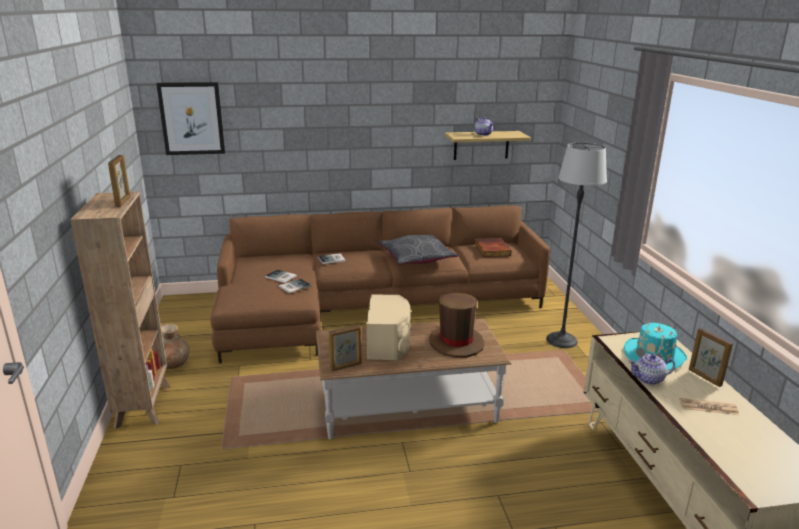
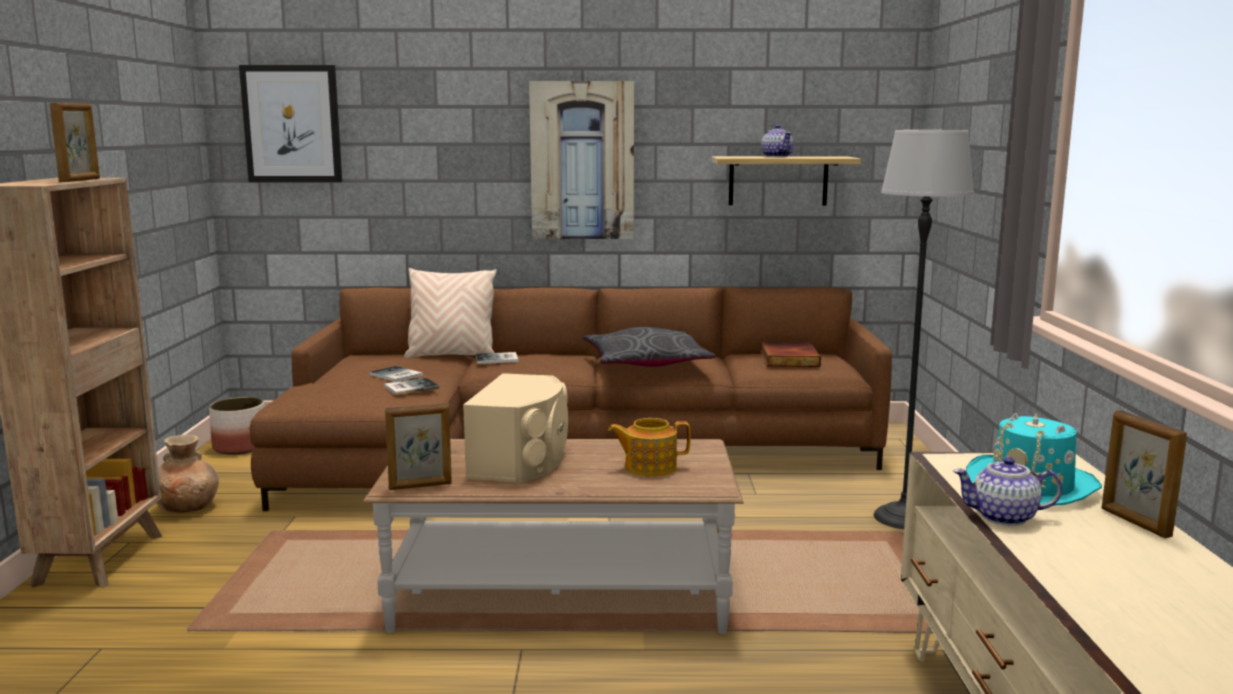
camera: 10 degrees right, 10 degrees down
brown hat [429,293,484,358] -> teapot [608,418,691,476]
newspaper [680,398,739,415] -> none
none -> planter [209,397,265,455]
none -> beige pillow [404,268,497,358]
none -> picture [529,81,634,239]

